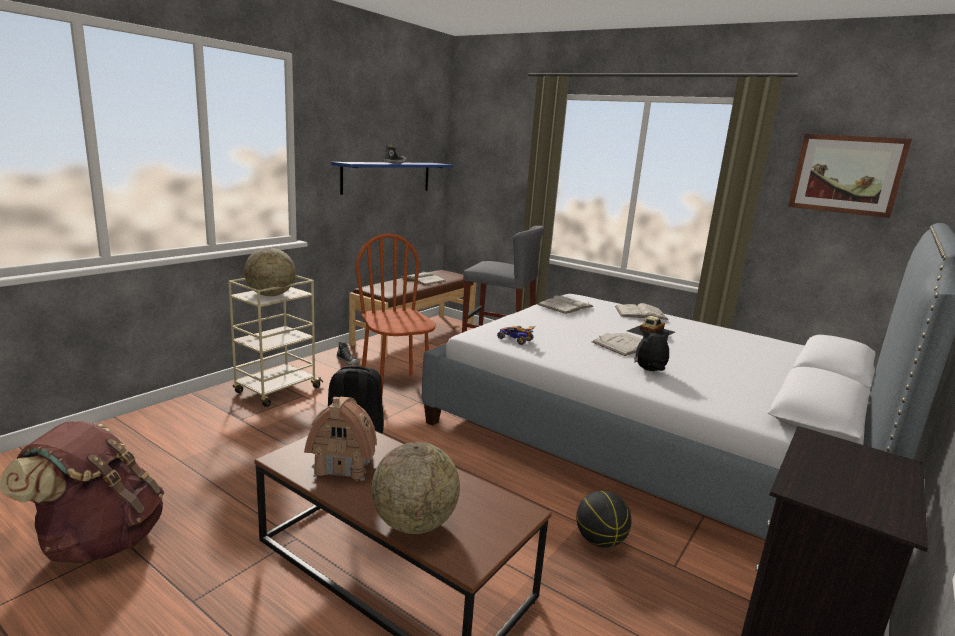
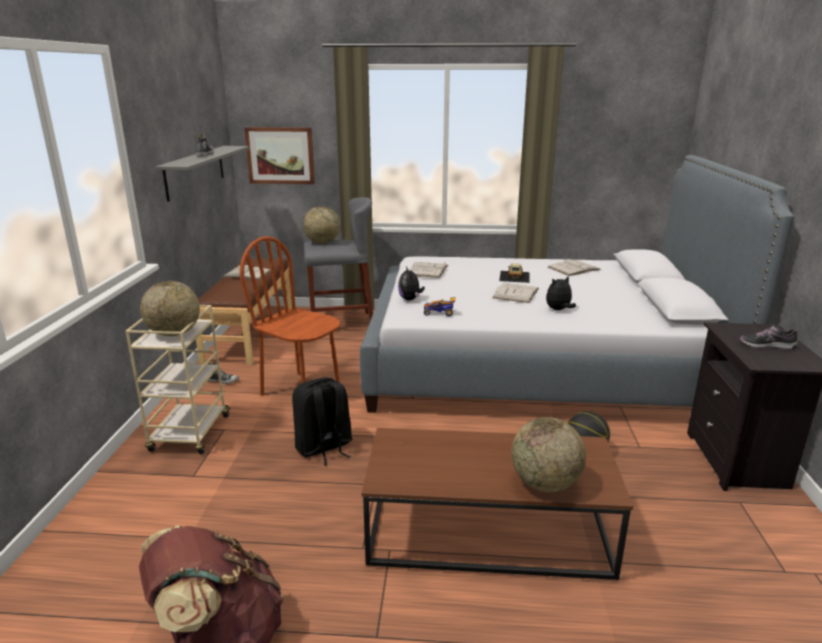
camera: 30 degrees left, 5 degrees up
toy house [304,397,377,481] -> none
blue shelf [331,162,453,195] -> grey shelf [155,146,249,202]
white book [615,303,668,320] -> white book moved to [547,259,601,276]
picture [788,134,912,218] -> picture moved to [244,127,315,184]
none -> globe [303,206,340,244]
none -> plush toy [398,266,425,301]
none -> shoe [740,325,798,349]

